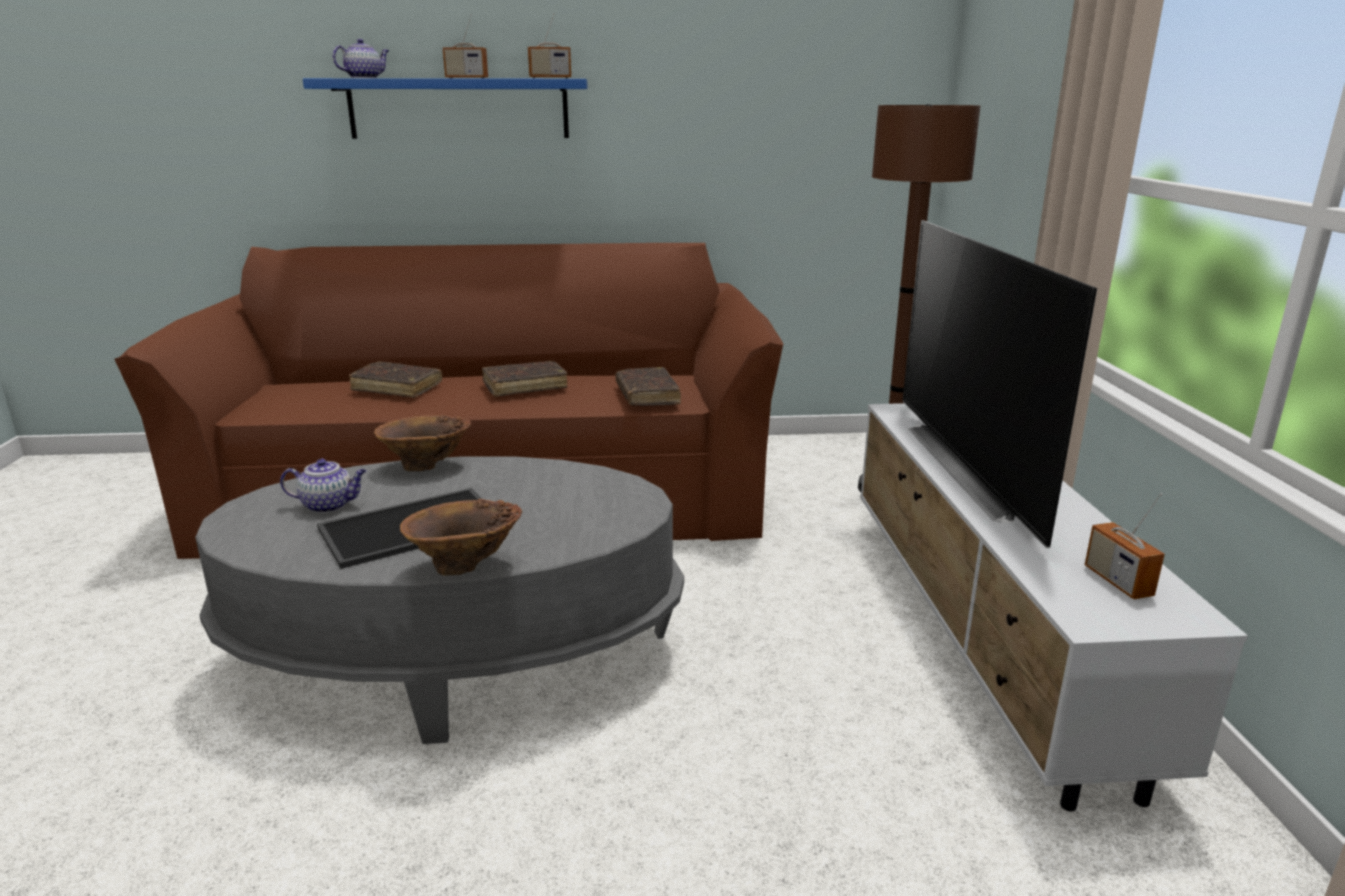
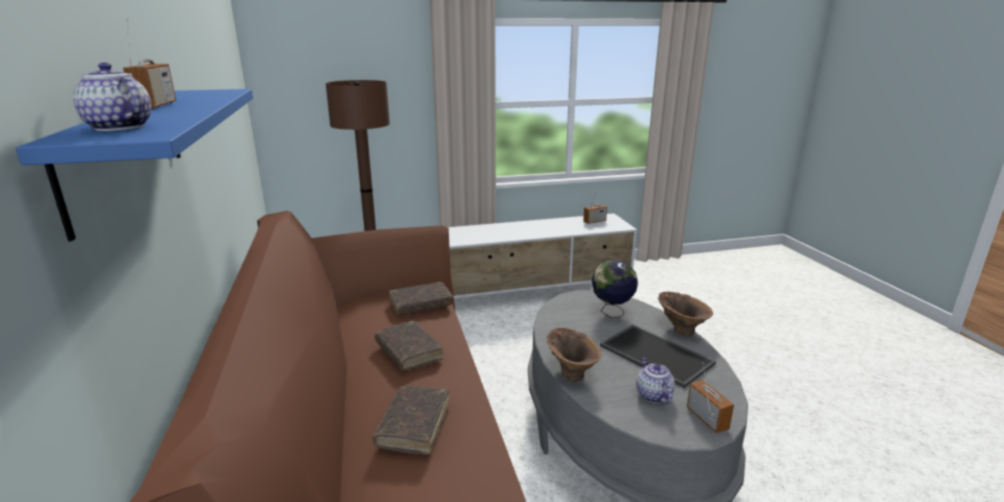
camera: 100 degrees left, 0 degrees up
radio [528,13,571,79] -> radio moved to [687,362,734,433]
television [902,220,1097,548] -> none
none -> globe [592,260,638,318]

